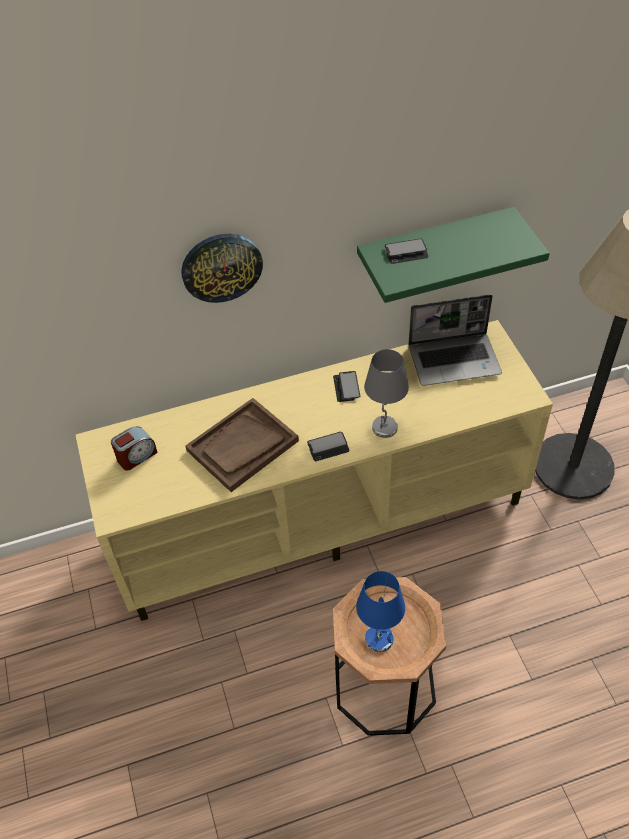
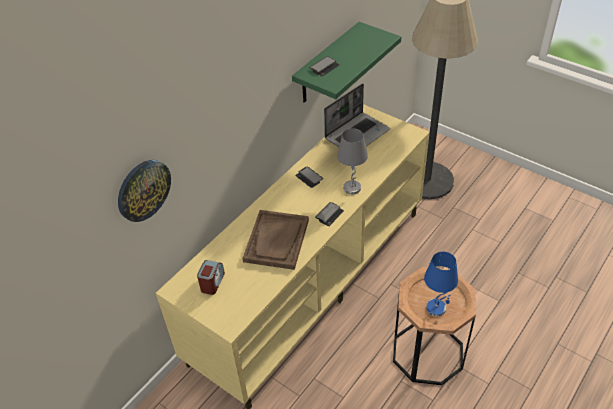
camera: 35 degrees left, 5 degrees down
wall clock [181,234,263,303] -> wall clock moved to [118,160,171,222]

